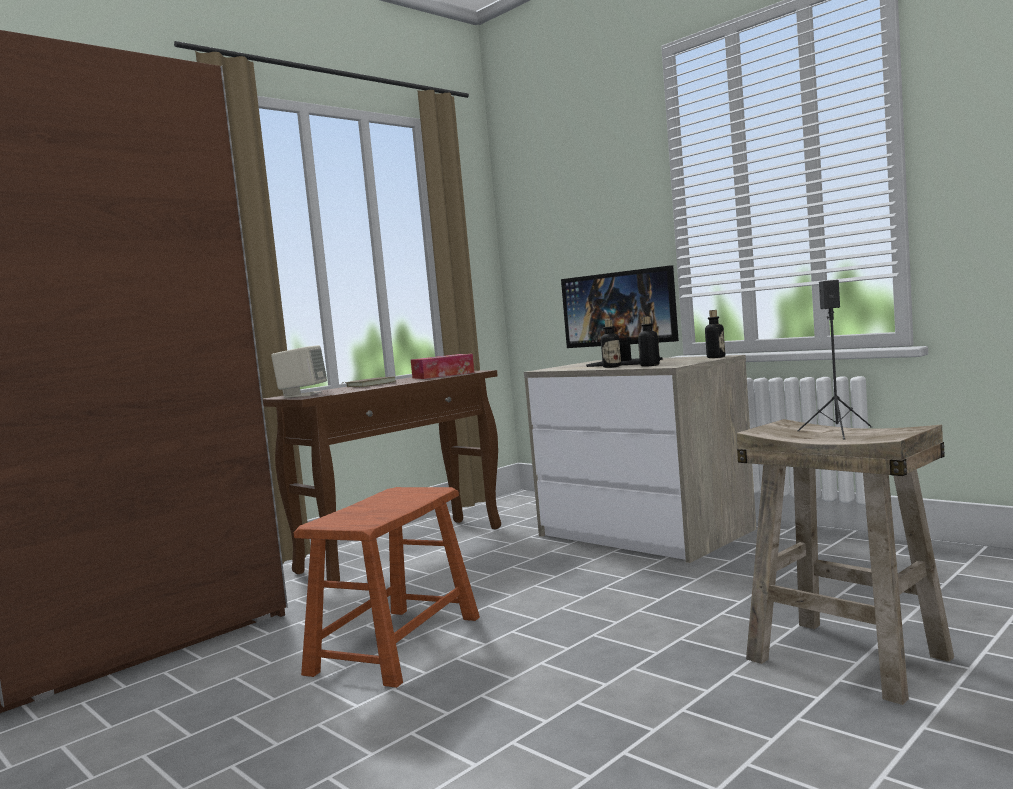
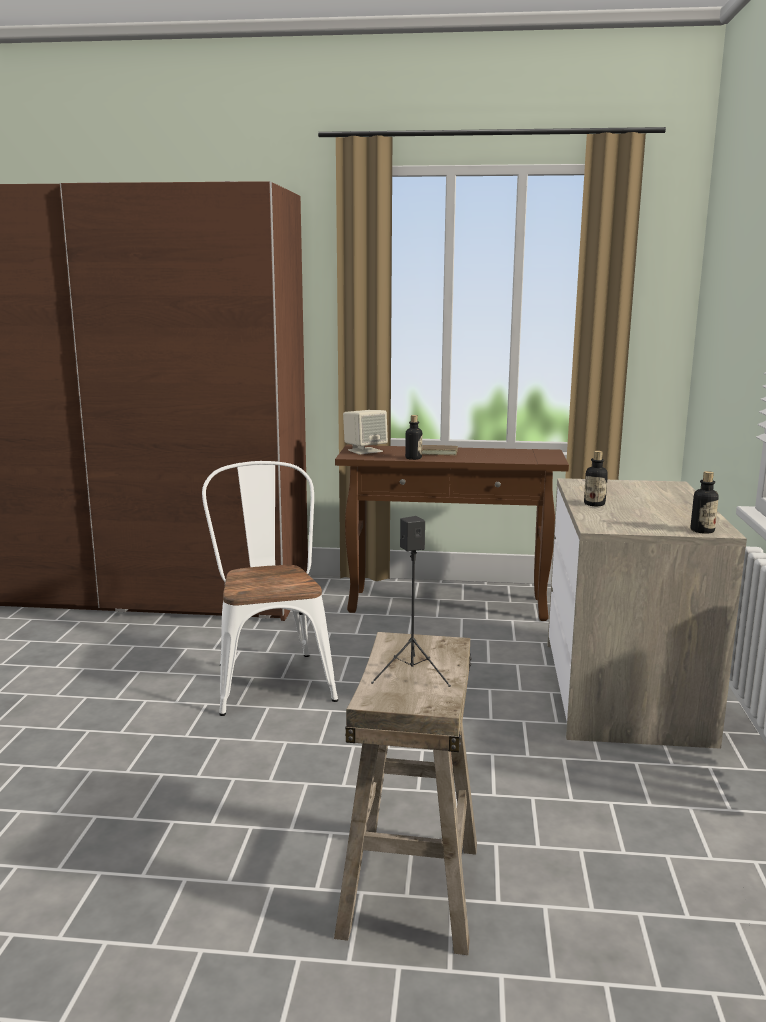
camera: 50 degrees right, 10 degrees up
brown stool [294,487,480,688] -> white chair [202,461,338,716]
tissue box [411,354,474,379] -> none
monitor [561,265,679,367] -> none
bottle [638,316,660,367] -> bottle moved to [405,415,422,460]

